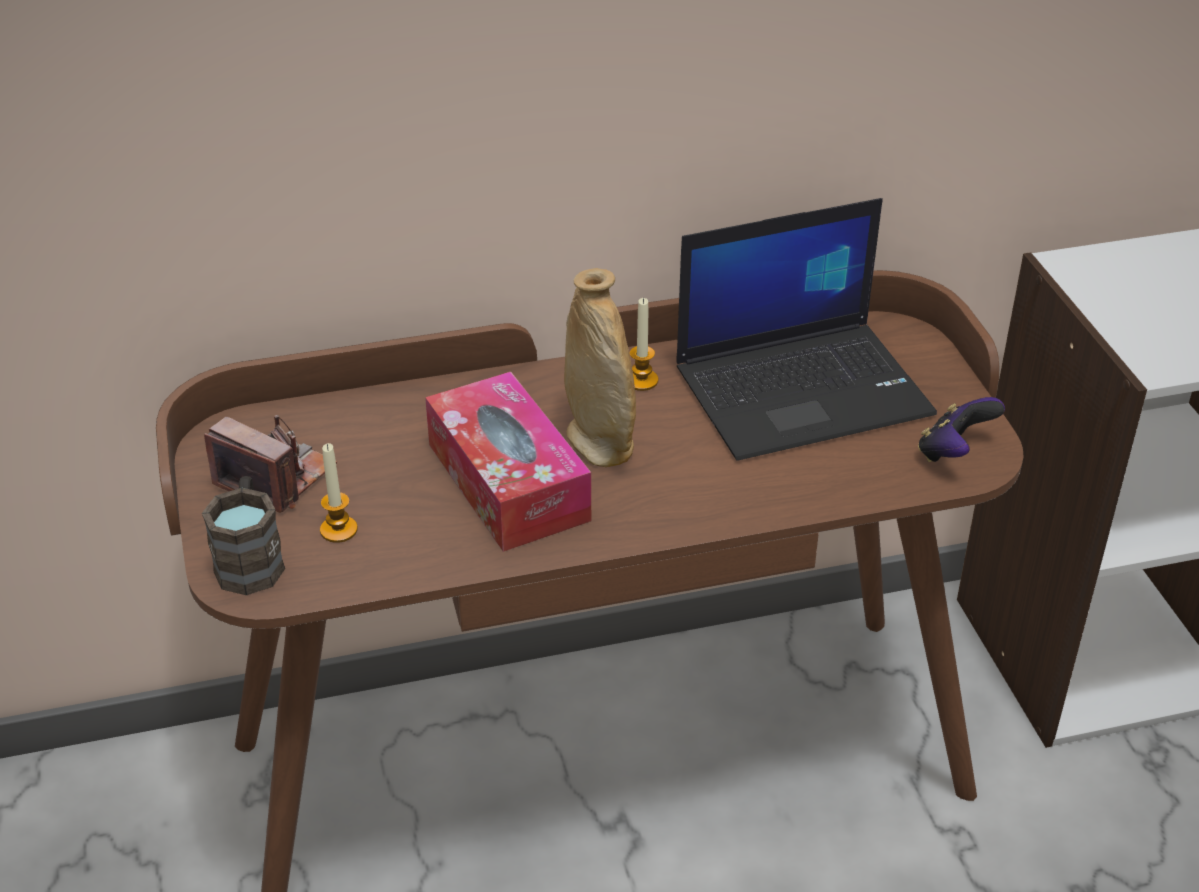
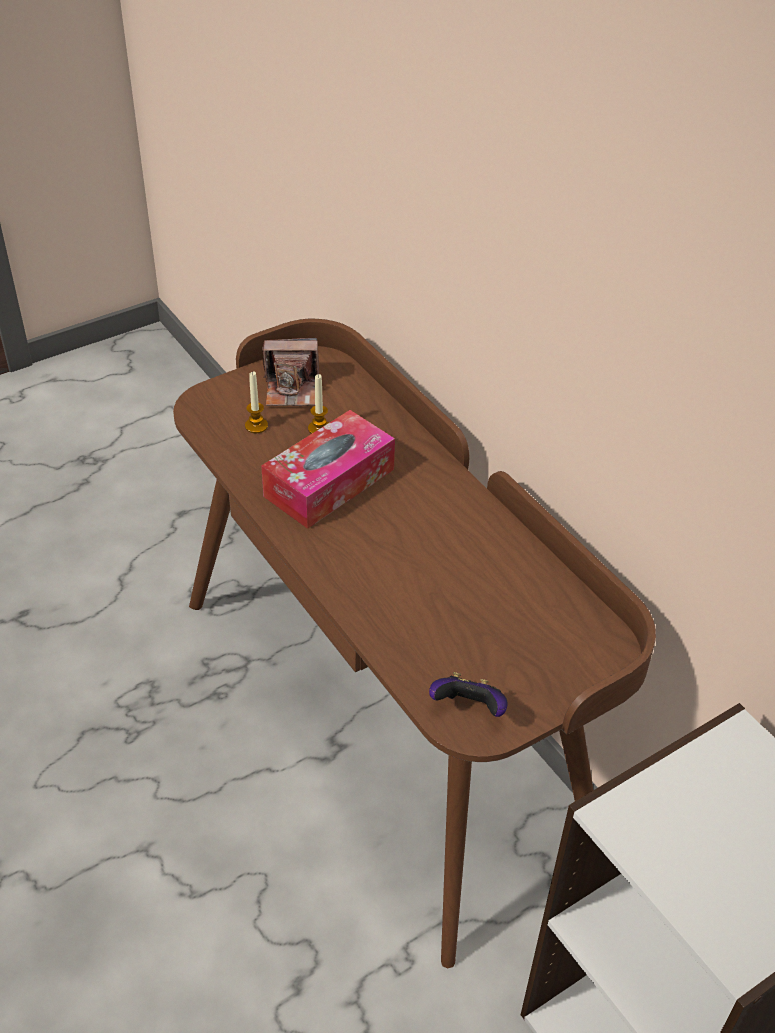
camera: 70 degrees right, 5 degrees up
brown mug [202,476,285,595] -> none
camera [204,415,337,513] -> camera turned 75 degrees clockwise [262,338,319,406]
beige vase [564,268,636,467] -> none
candle [630,298,659,391] -> candle moved to [308,374,328,434]
laptop [676,198,937,461] -> none

